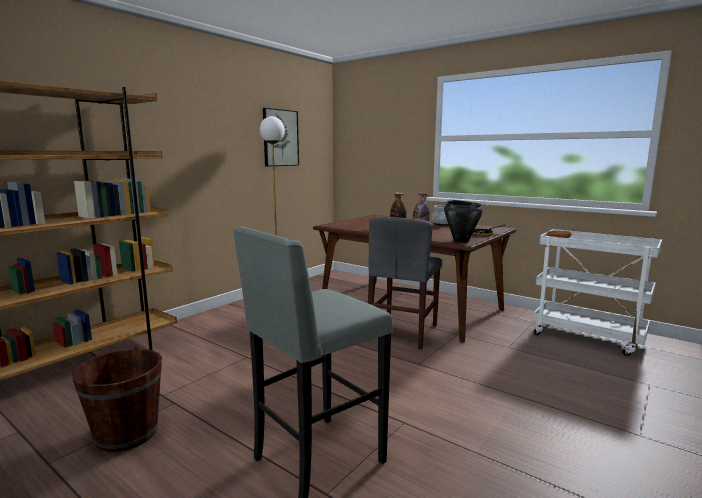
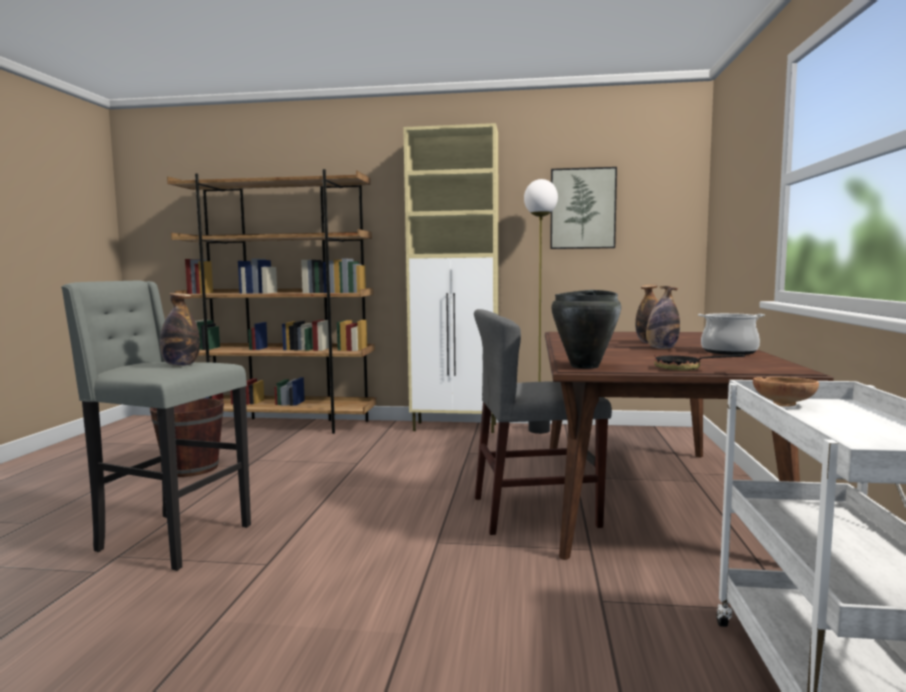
camera: 60 degrees right, 5 degrees down
none -> bottle [160,293,200,366]
none -> beige cabinet [403,123,499,433]

